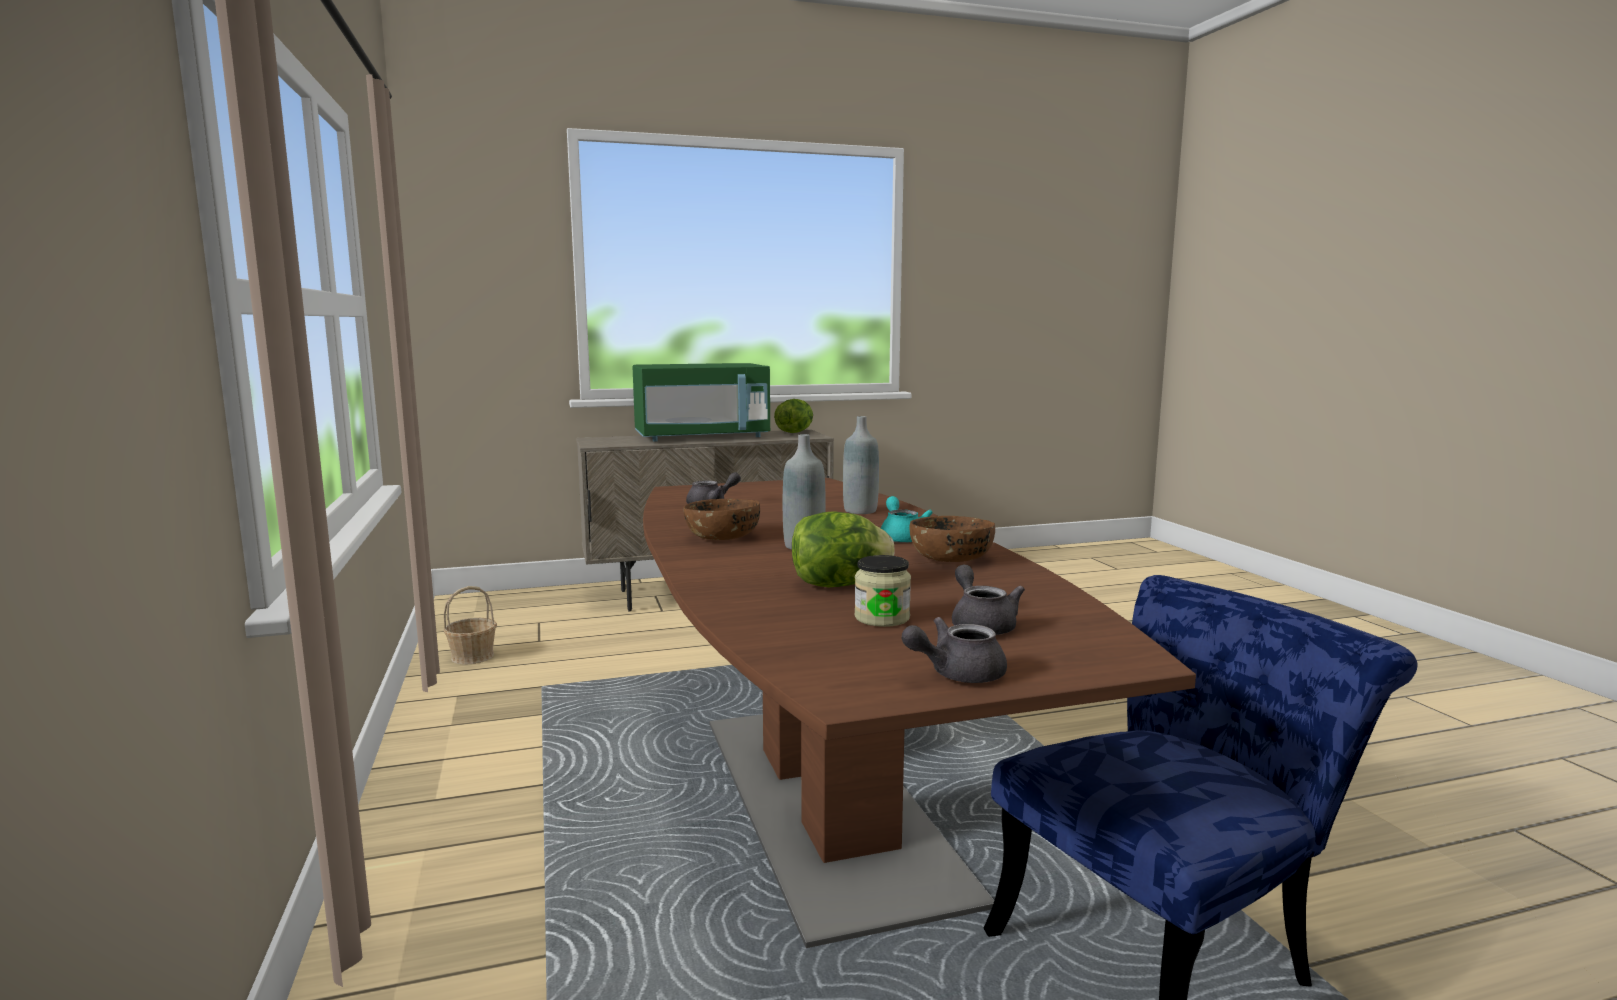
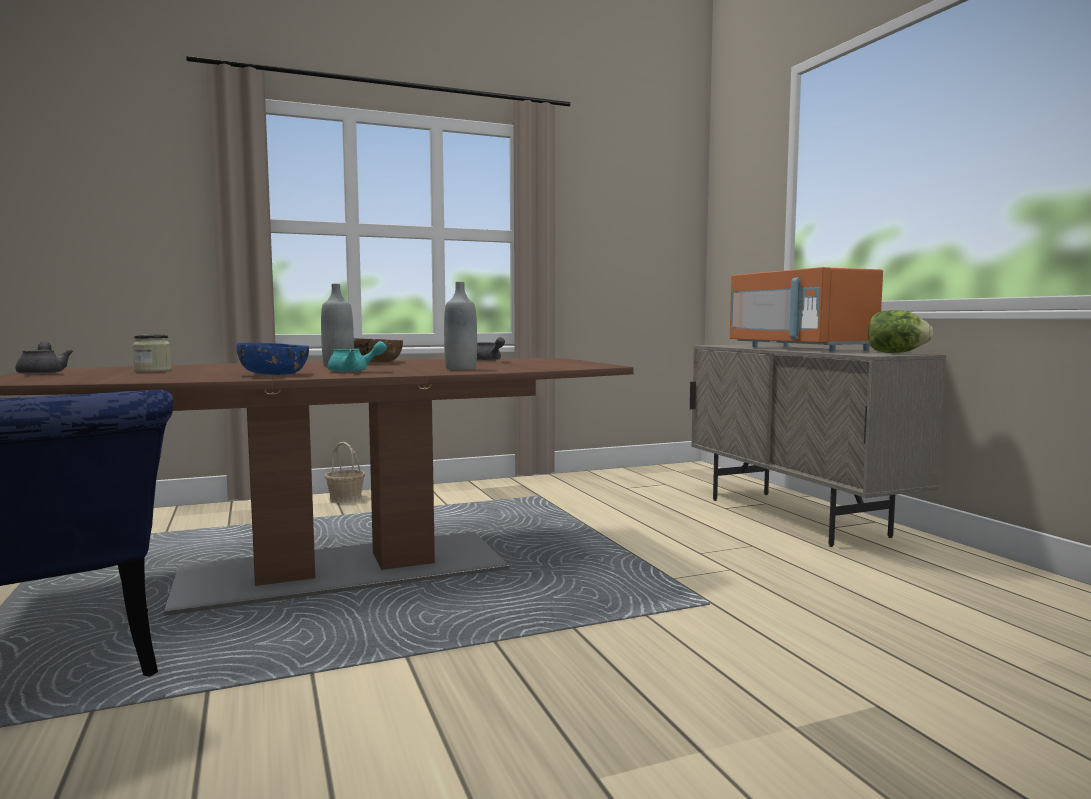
camera: 85 degrees right, 5 degrees down
basket [443,586,497,665] -> basket moved to [325,442,365,503]
green microwave [632,363,770,442] -> orange microwave [730,267,883,352]
lettuce [792,511,895,587] -> none
brown bowl [909,516,995,562] -> blue bowl [236,343,309,375]
grey teapot [952,565,1025,635] -> none

